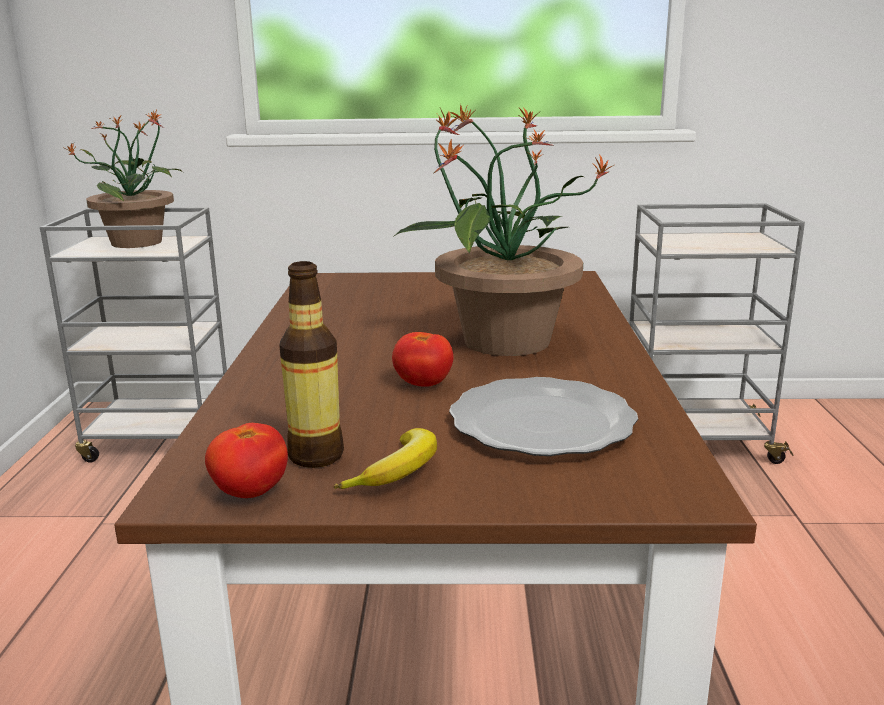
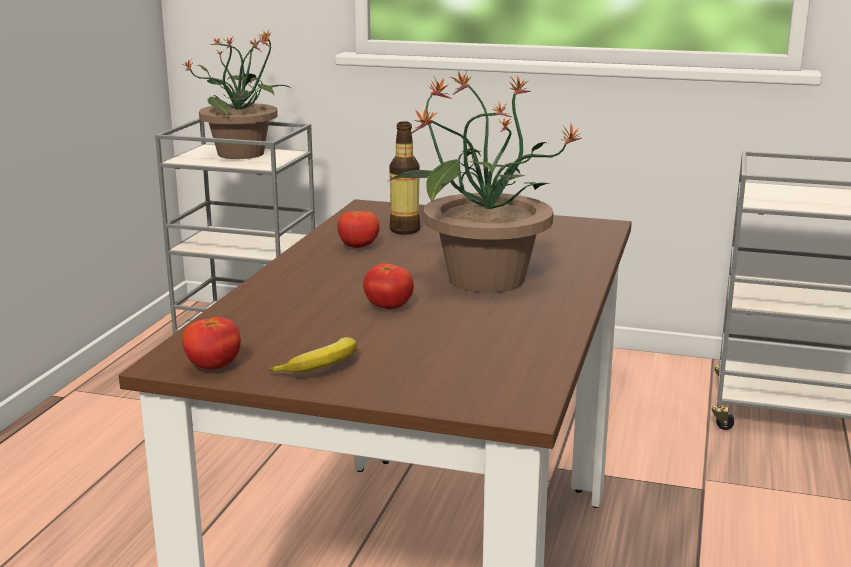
camera: 15 degrees right, 0 degrees up
bottle [280,261,344,468] -> bottle moved to [389,121,420,234]
plate [449,377,638,456] -> none
none -> tomato [337,211,380,248]

